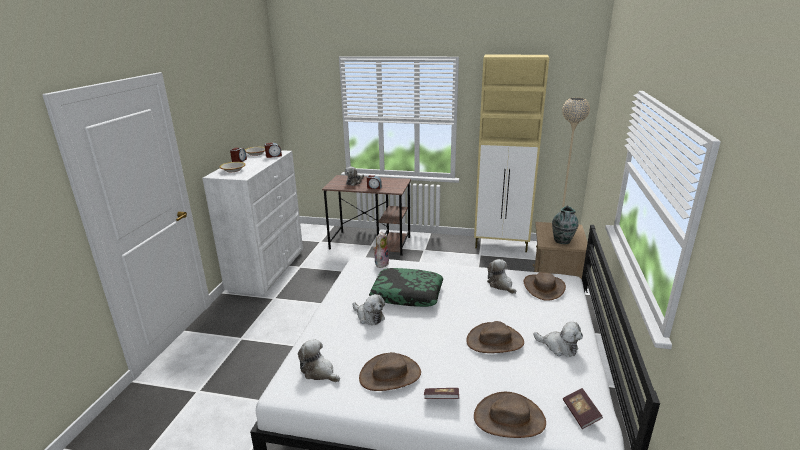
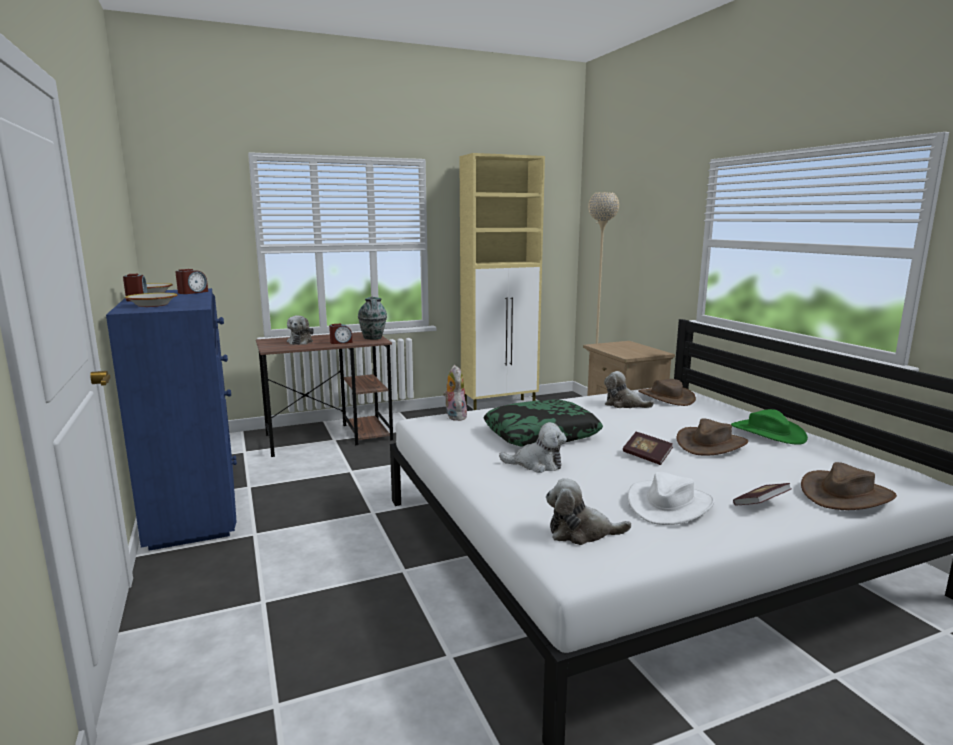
camera: 35 degrees left, 10 degrees down
white dresser [202,150,303,296] -> blue dresser [106,288,237,551]
brown hat [359,352,421,391] -> white hat [628,472,714,525]
plush toy [534,322,583,357] -> green hat [731,409,808,445]
vase [552,206,578,244] -> vase moved to [358,297,387,339]
book [563,388,603,429] -> book moved to [623,432,673,465]

